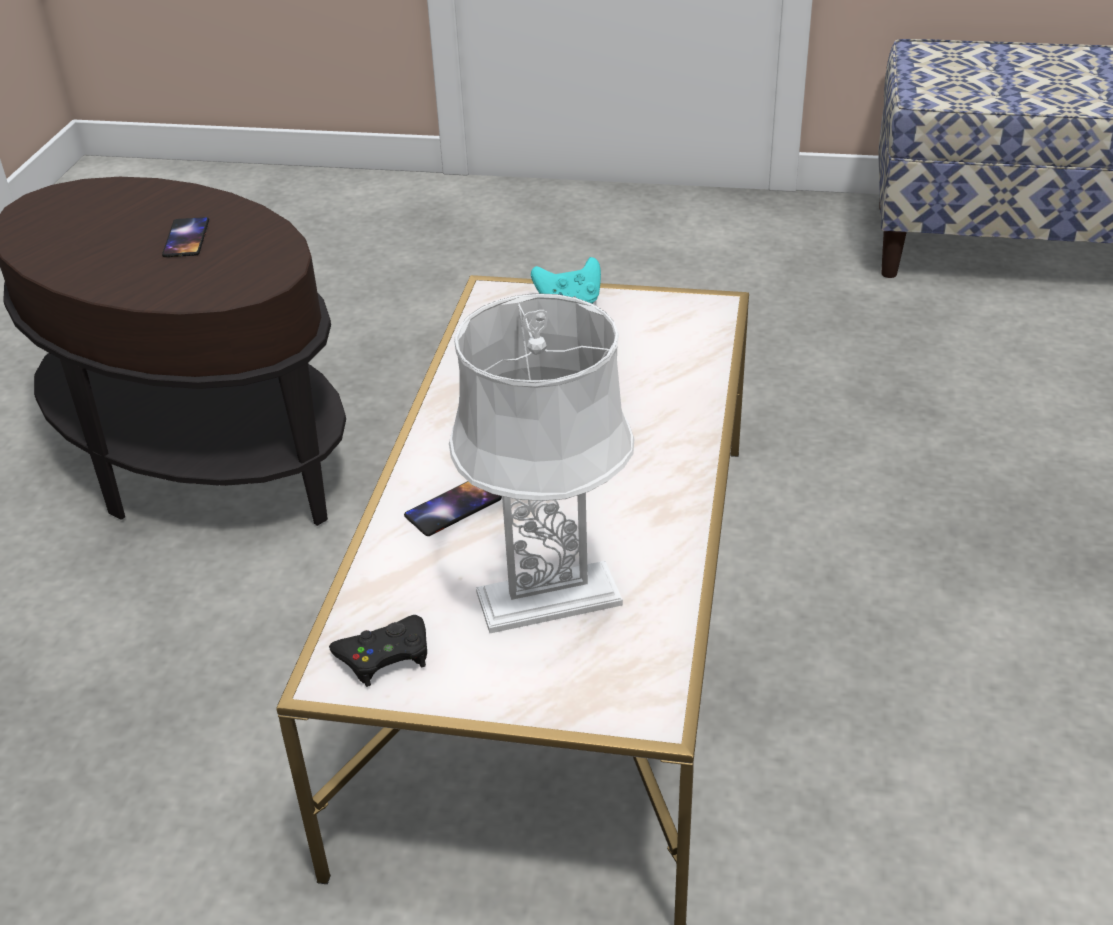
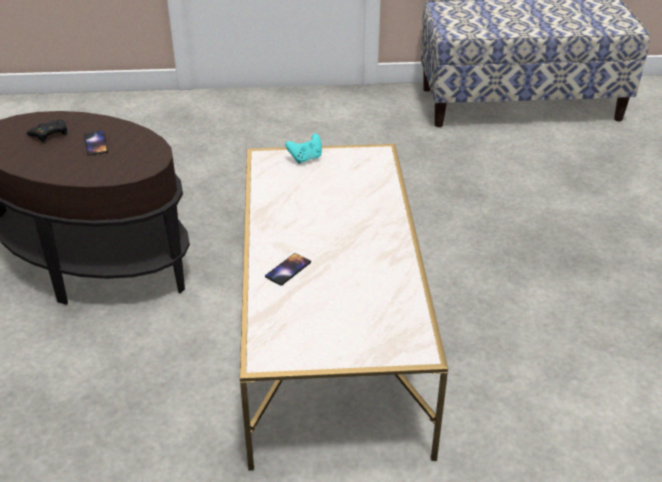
camera: 15 degrees left, 0 degrees up
black game controller [329,615,427,687] -> black game controller moved to [27,120,67,143]
white table lamp [449,293,634,633] -> none

